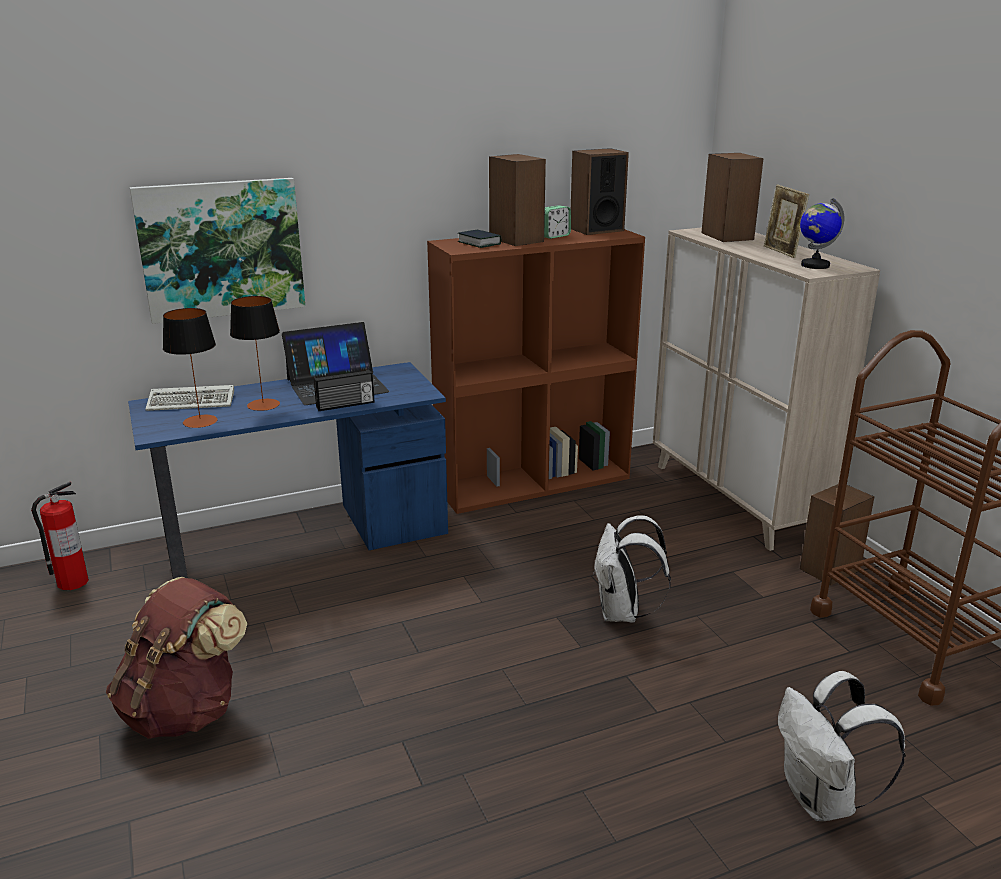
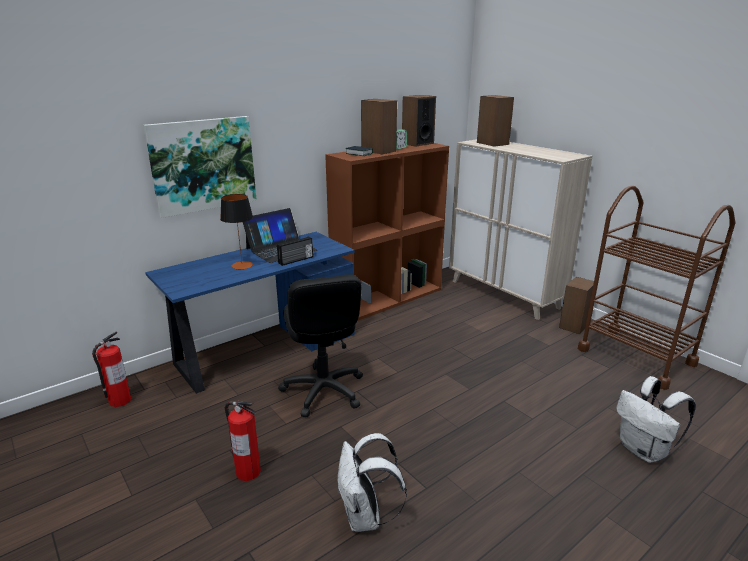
camera: 15 degrees left, 0 degrees up
brown backpack [106,577,247,739] -> fire extinguisher [224,401,261,481]
keyboard [145,385,234,411] -> none
table lamp [163,308,218,428] -> none
white backpack [593,515,671,623] -> white backpack moved to [338,433,407,532]
picture frame [764,185,809,258] -> none
globe [800,198,844,269] -> none
none -> black office chair [278,274,363,418]

